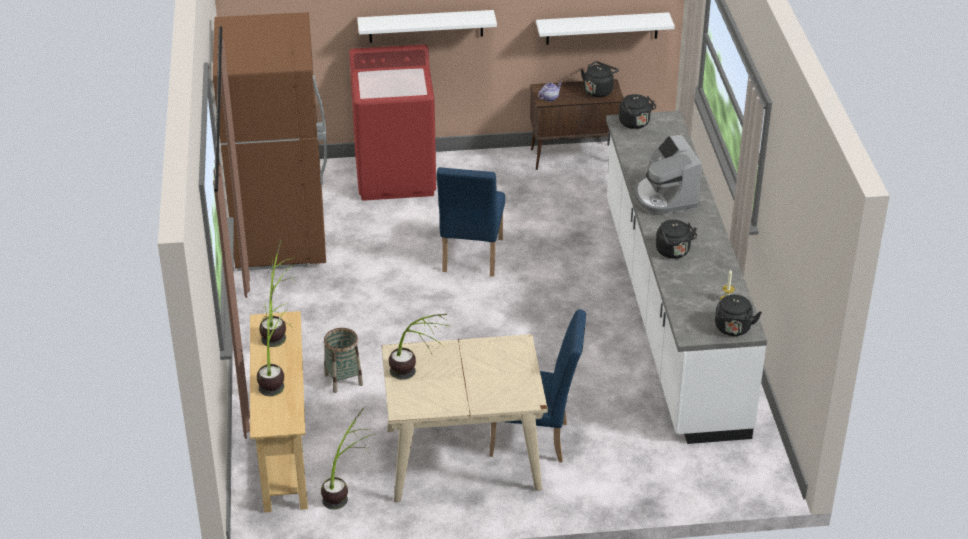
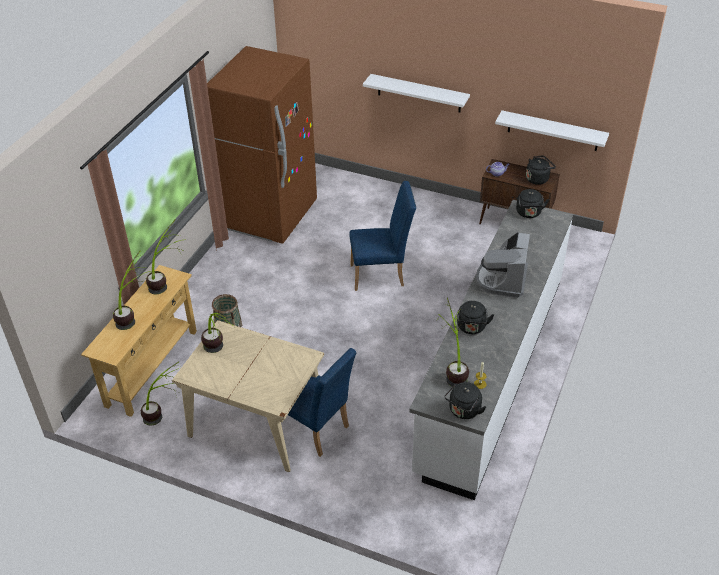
camera: 30 degrees right, 5 degrees up
red washing machine [349,45,436,201] -> none
blue chair [437,167,505,277] -> blue chair turned 135 degrees counterclockwise [350,181,416,291]
none -> potted plant [441,297,469,387]

